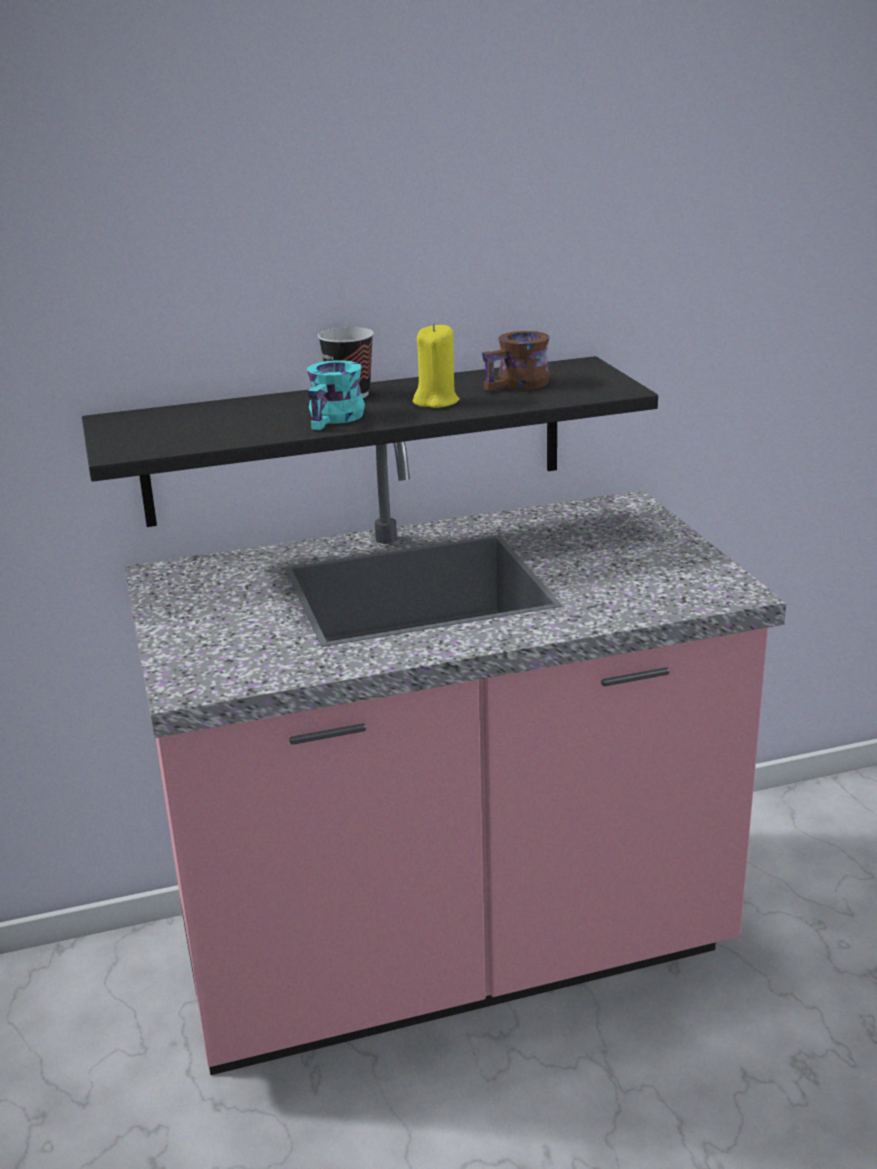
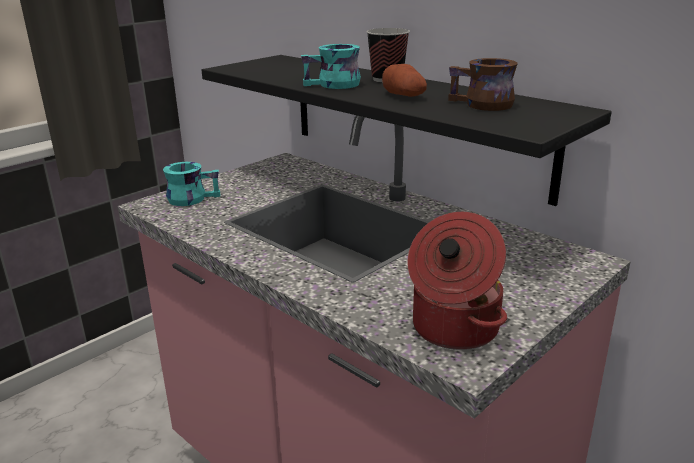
camera: 60 degrees right, 0 degrees up
yellow candle [413,323,460,408] -> potato [382,64,427,97]
none -> turquoise mug [163,162,220,206]
none -> cooking pot [407,212,507,350]

